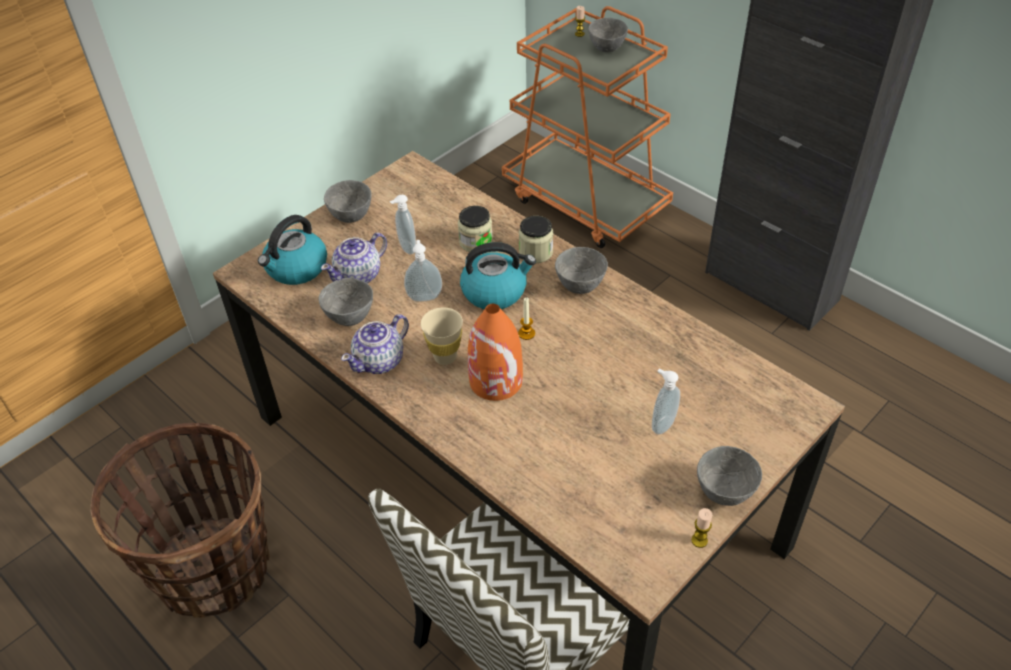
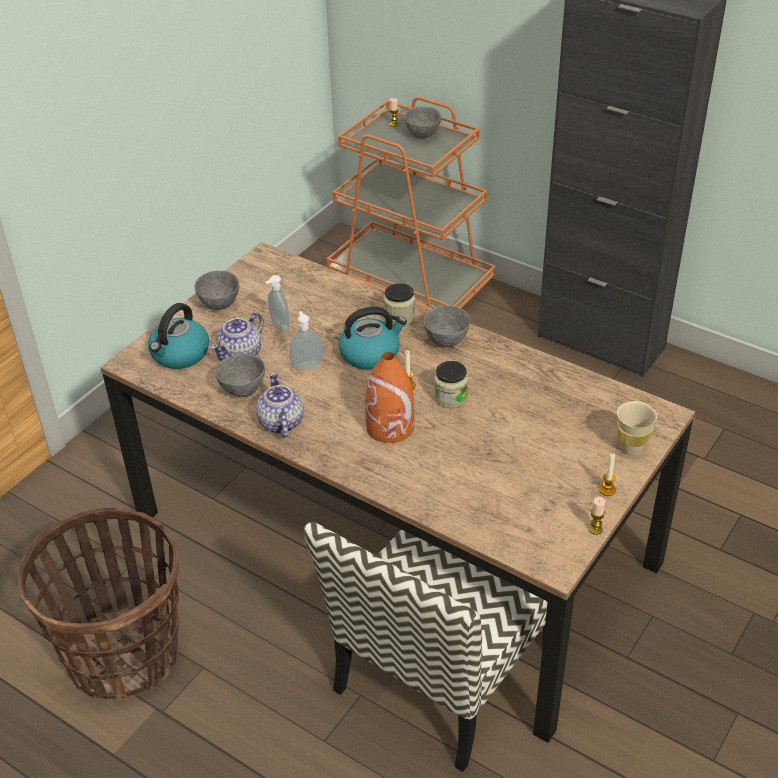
camera: 10 degrees left, 5 degrees down
teapot [341,314,409,374] -> teapot turned 135 degrees clockwise [256,372,304,438]
beige cup [421,307,463,365] -> beige cup moved to [617,401,657,456]
jar [458,206,493,252] -> jar moved to [434,361,468,408]
soap dispenser [652,369,680,435] -> none
grey bowl [697,446,762,506] -> candle [599,453,616,496]

